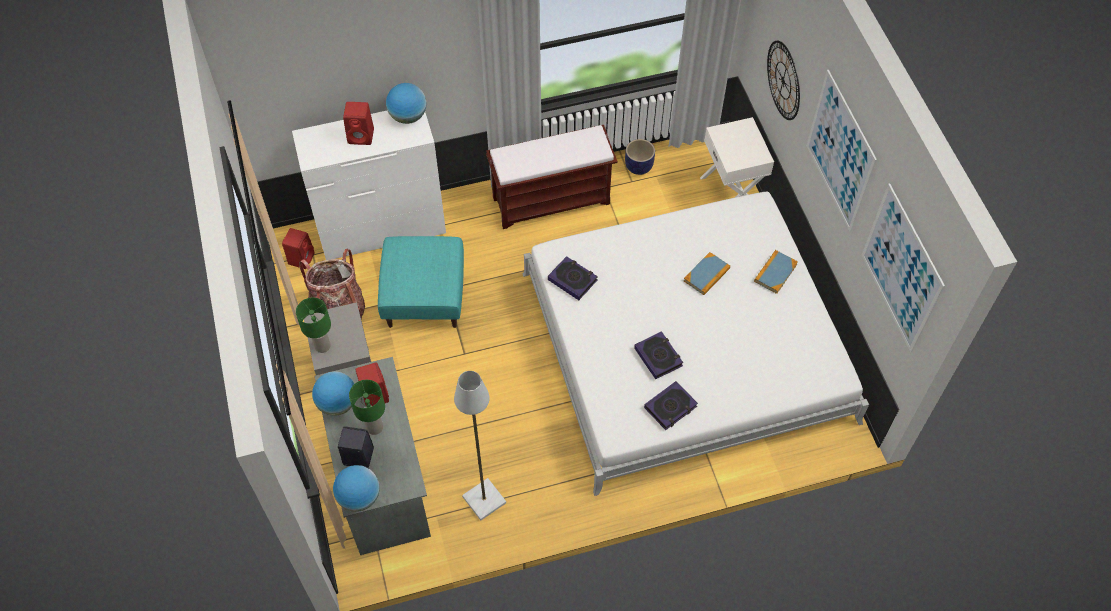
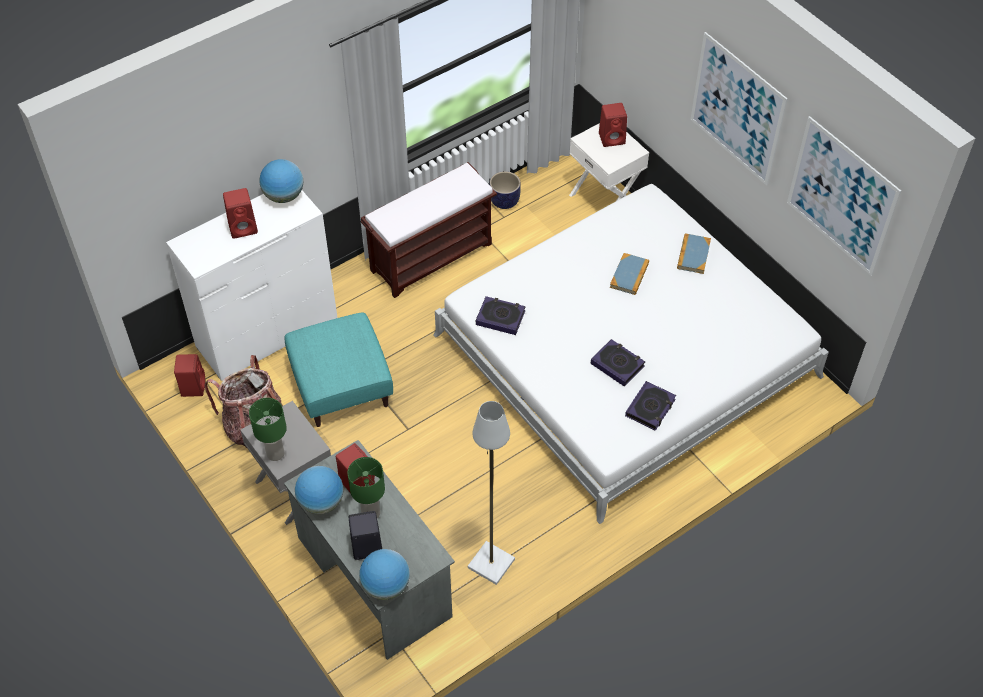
camera: 20 degrees left, 5 degrees down
wall clock [767,40,800,120] -> none
none -> red speaker [599,103,627,147]

